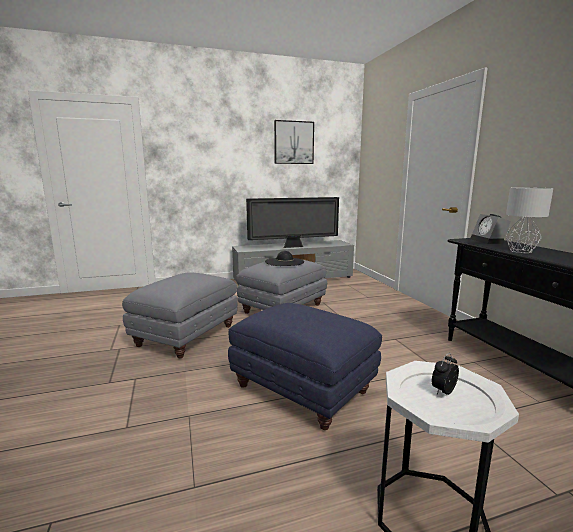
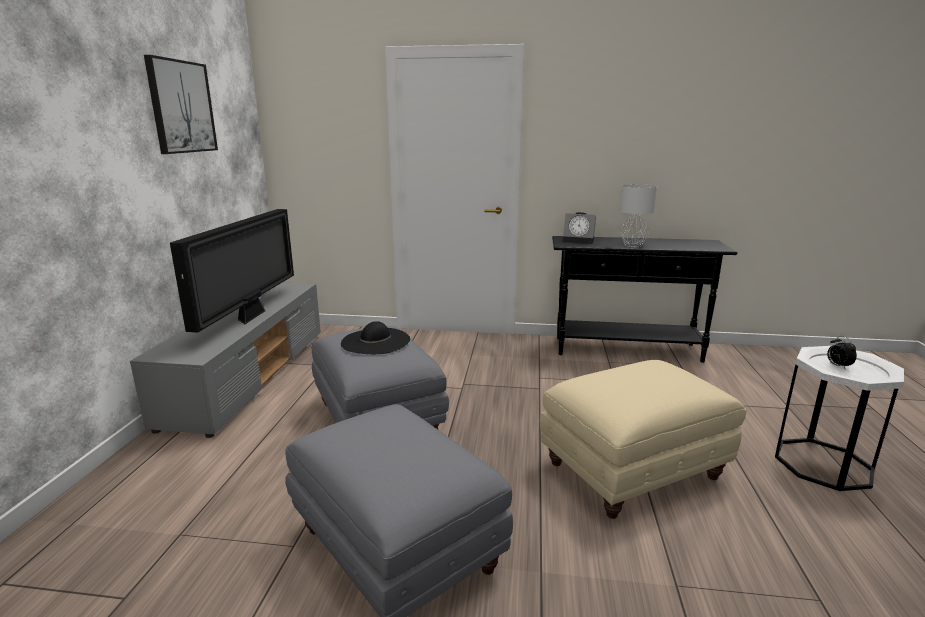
camera: 65 degrees left, 5 degrees up
blue ottoman [228,303,382,430] -> beige ottoman [540,360,746,519]

